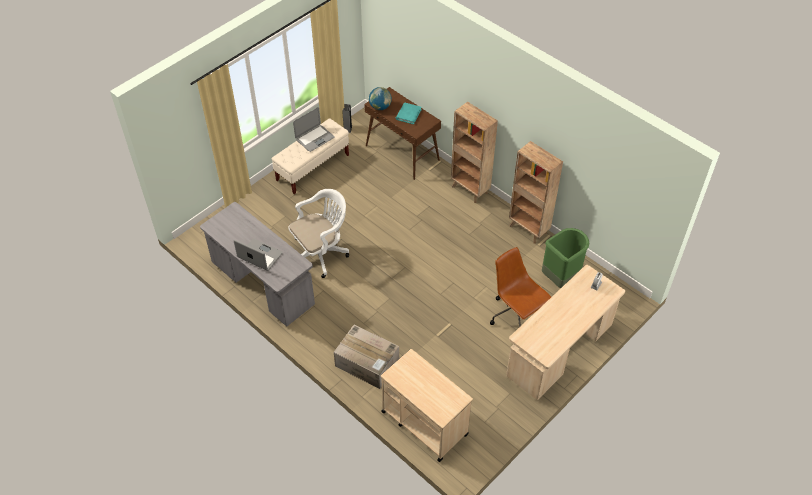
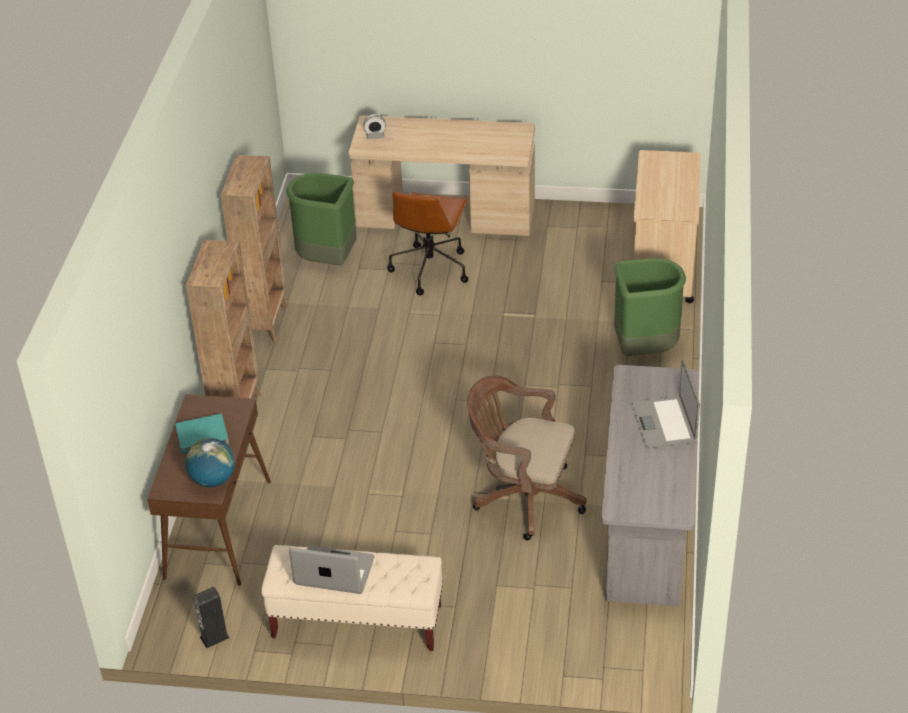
camera: 125 degrees left, 10 degrees down
white office chair [288,189,349,278] -> brown office chair [467,376,587,541]
cardboard box [334,325,399,389] -> green trash can [614,258,686,356]

